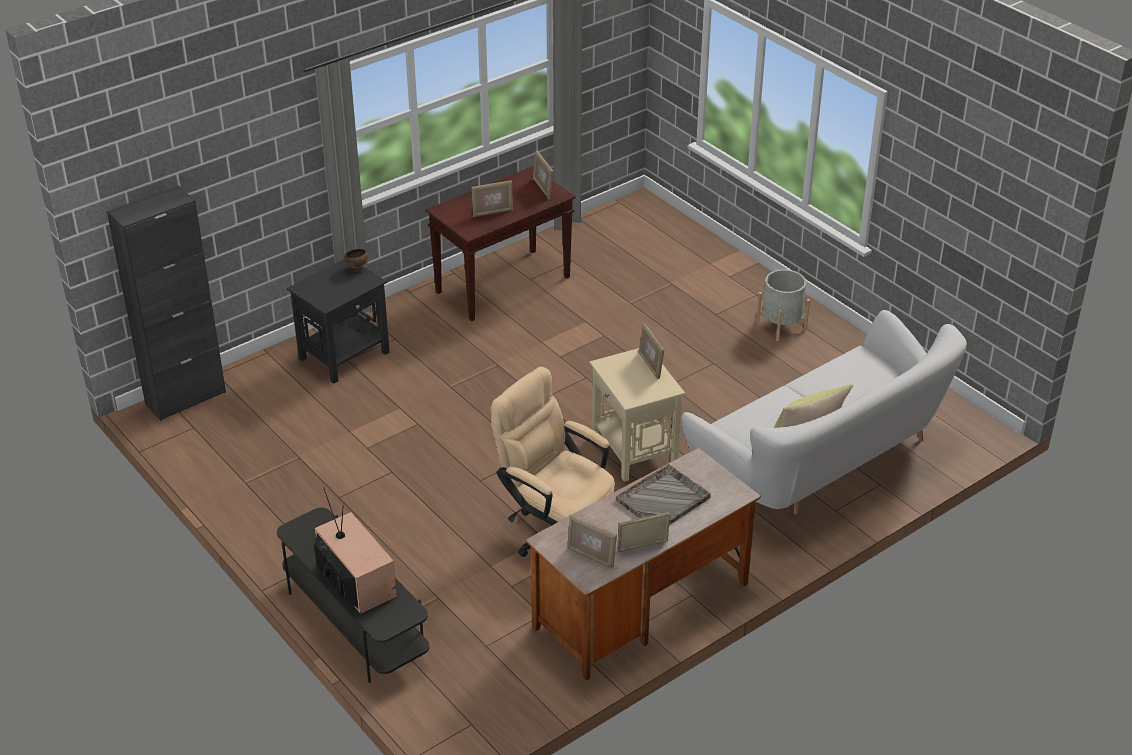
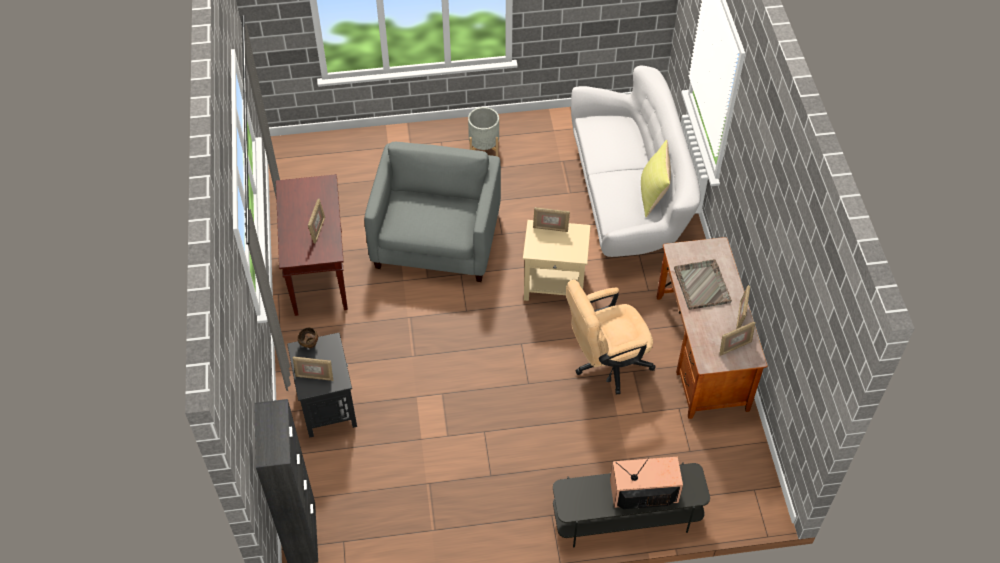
camera: 60 degrees left, 15 degrees up
picture frame [533,151,553,199] -> picture frame moved to [293,357,333,381]
none -> grey armchair [364,142,501,282]

